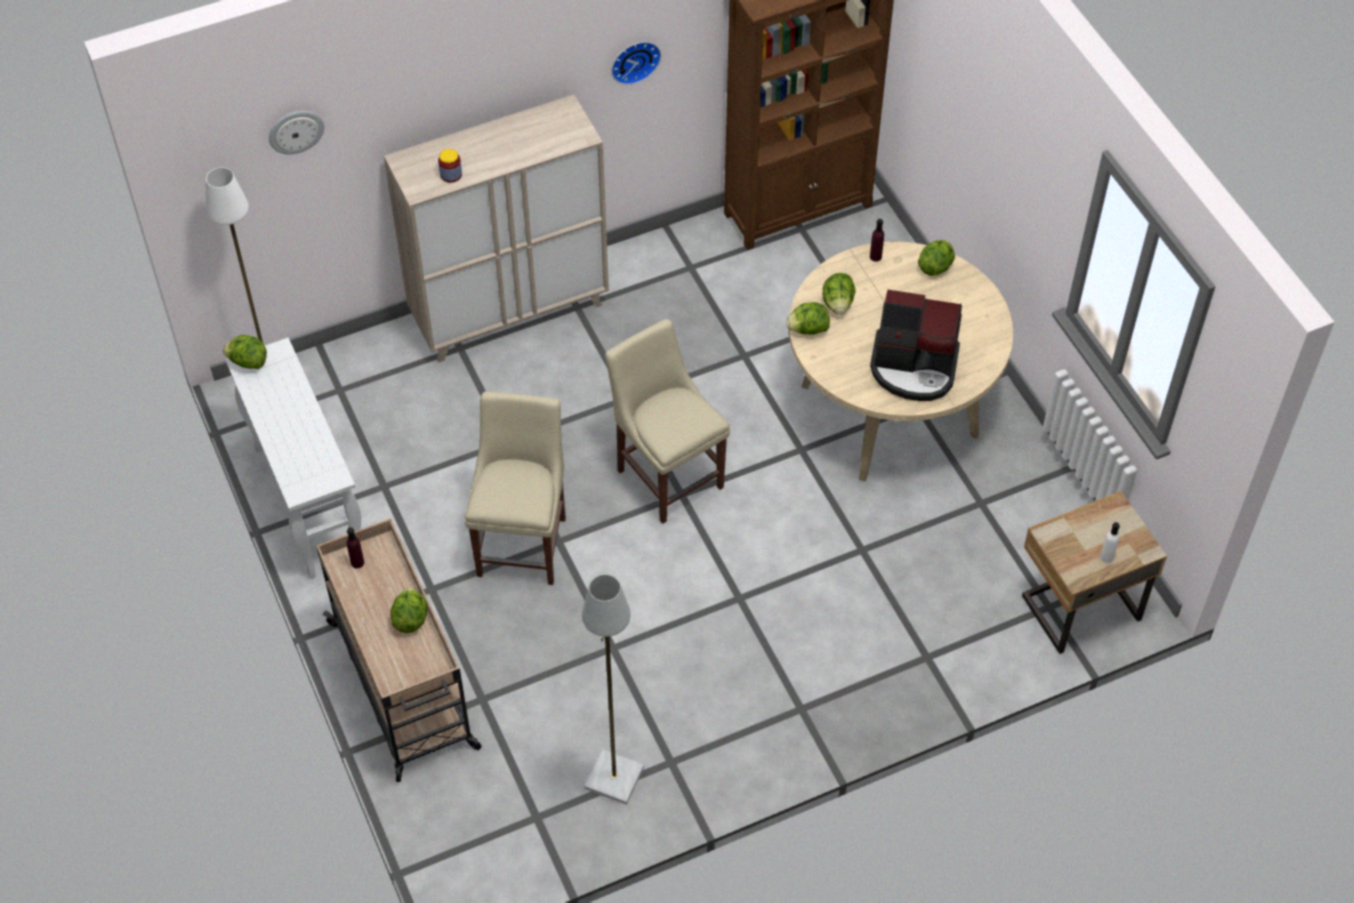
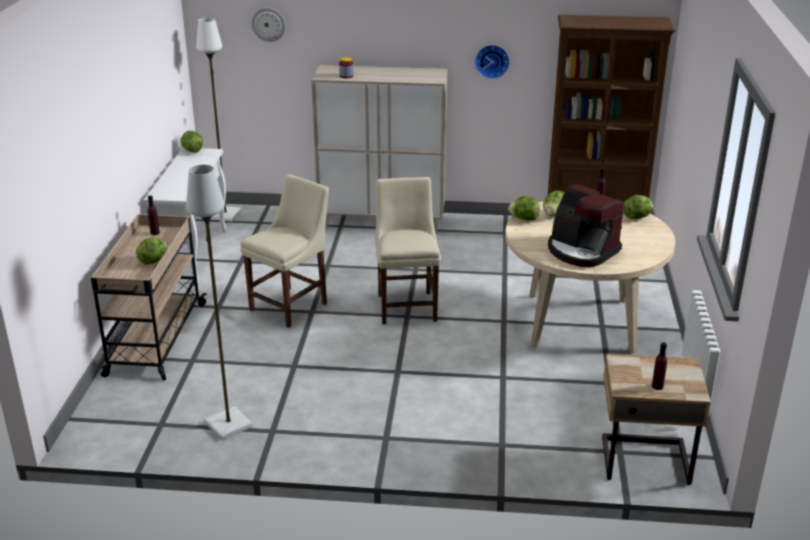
camera: 30 degrees right, 25 degrees down
white bottle [1100,522,1120,563] -> purple bottle [652,342,667,390]

